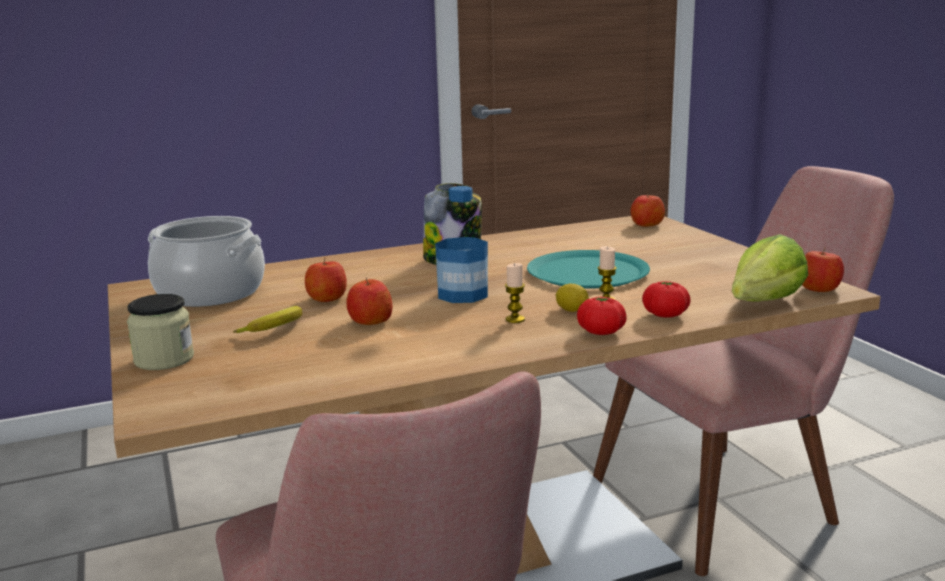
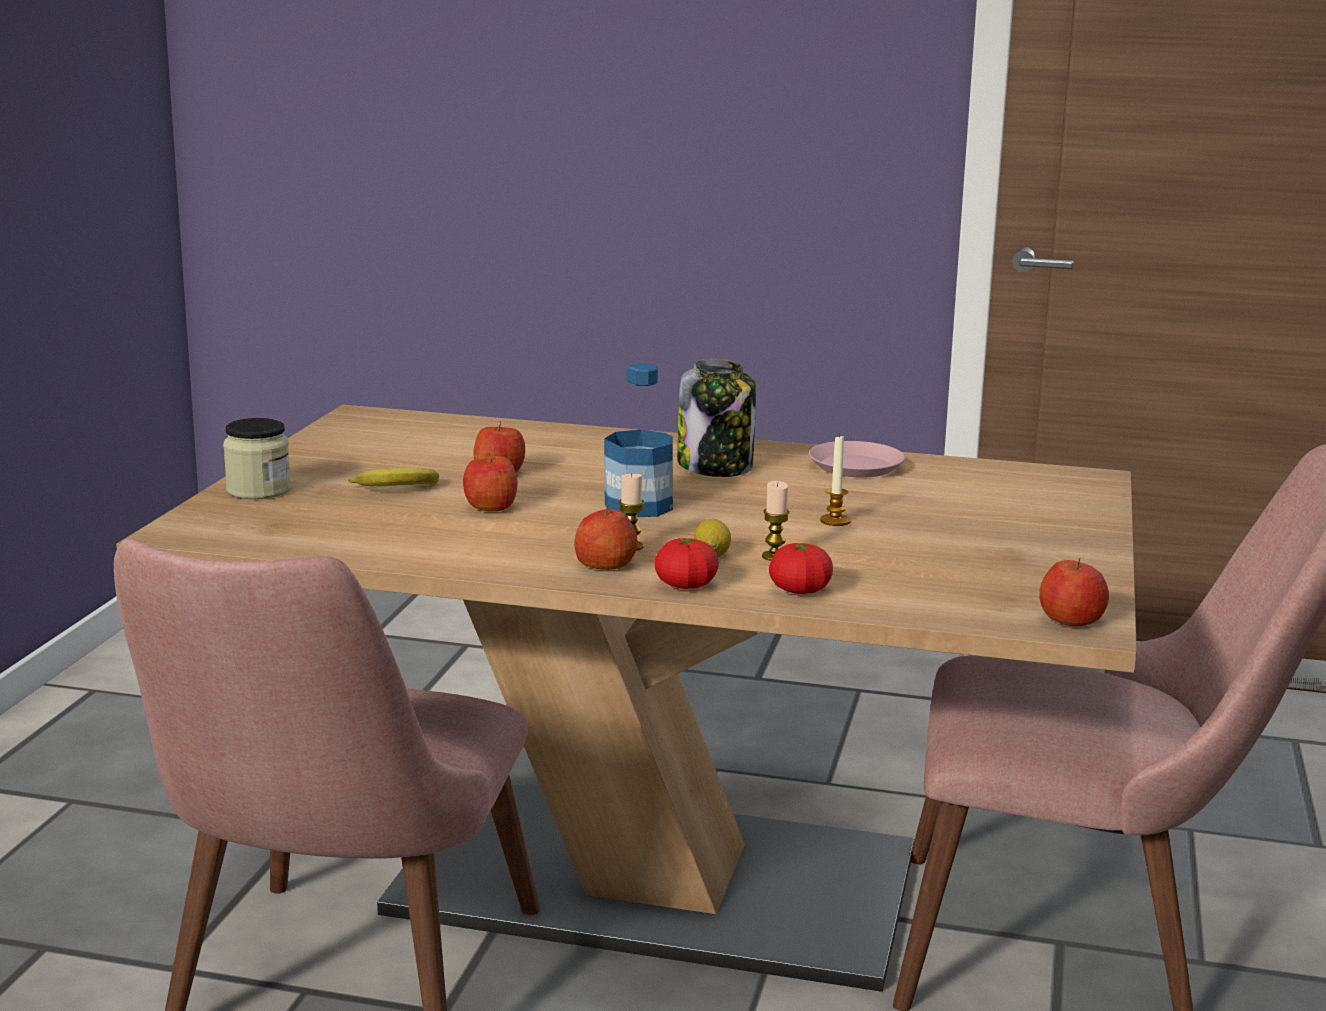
camera: 35 degrees right, 0 degrees up
cooking pot [148,216,265,307] -> none
turquoise plate [527,250,650,288] -> candle [820,434,851,526]
apple [630,192,665,227] -> apple moved to [574,504,638,570]
lettuce [732,234,808,302] -> none
none -> pink plate [809,441,905,477]

